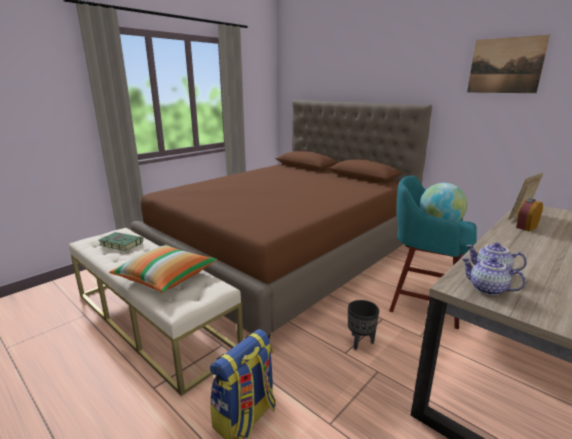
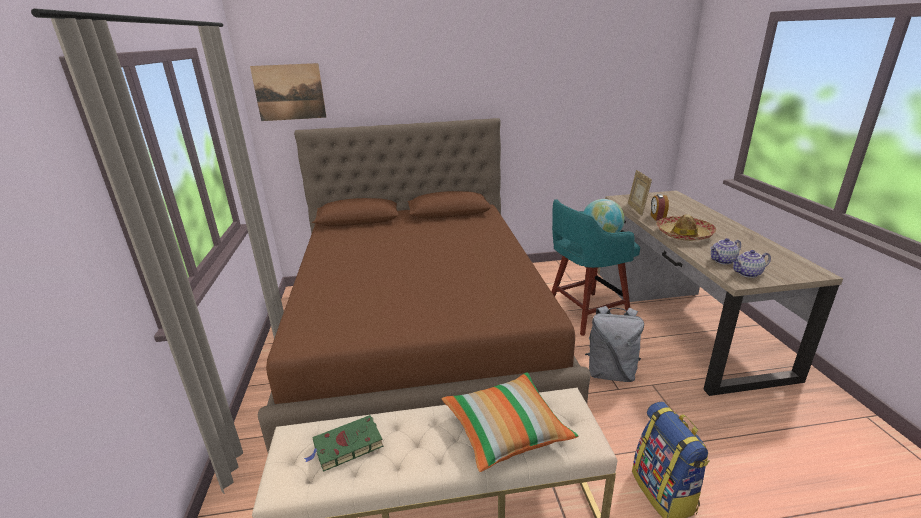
camera: 50 degrees left, 5 degrees up
black planter [348,300,379,350] -> grey backpack [585,306,644,382]
picture [467,35,550,93] -> picture moved to [250,63,326,121]
none -> hat [656,214,716,241]

